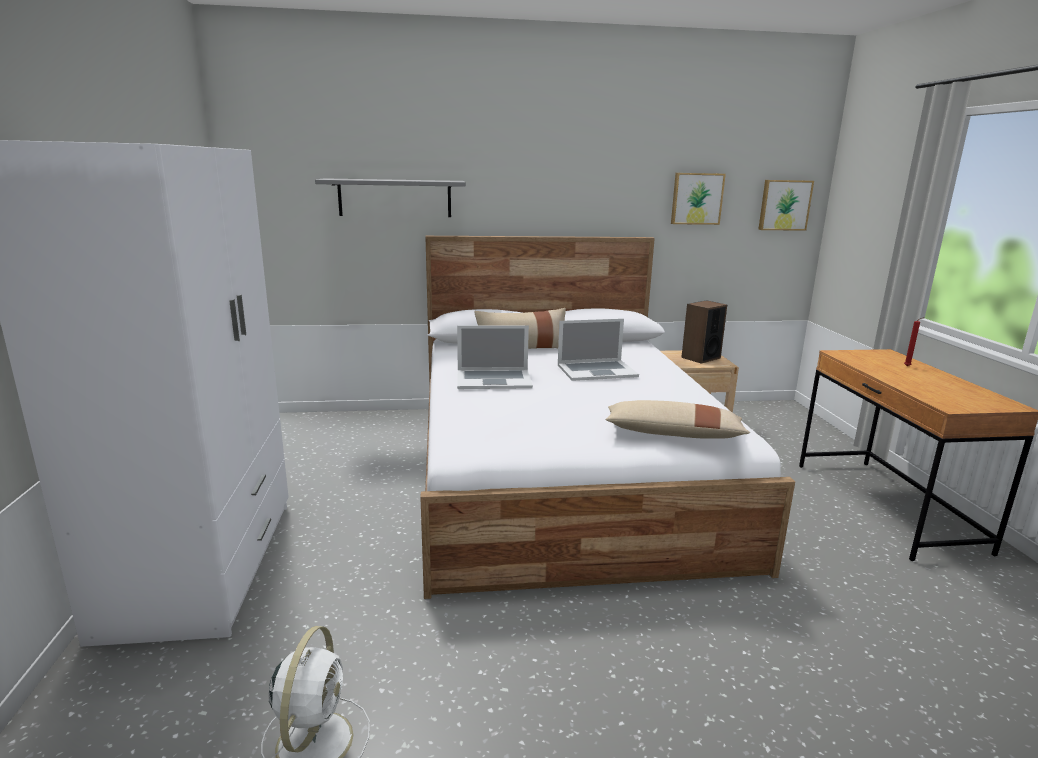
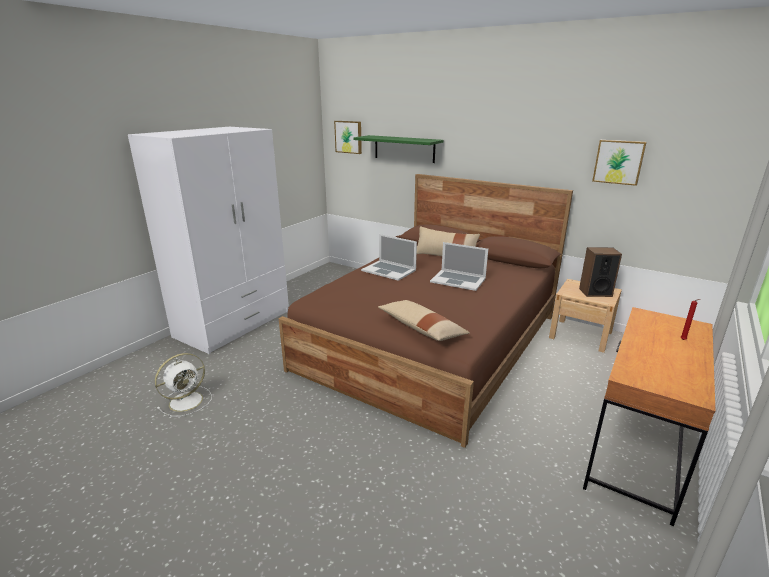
camera: 40 degrees right, 5 degrees up
grey shelf [315,178,466,217] -> green shelf [353,135,443,163]
white bed [420,236,795,599] -> brown bed [279,174,573,448]
picture [758,180,814,231] -> picture moved to [334,121,362,154]

